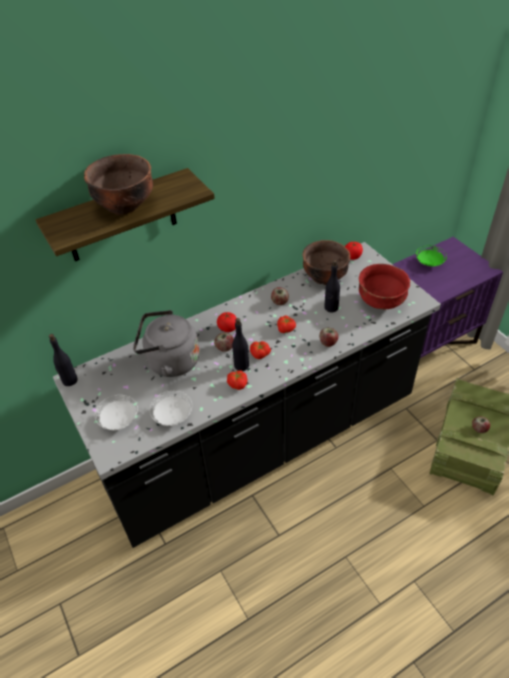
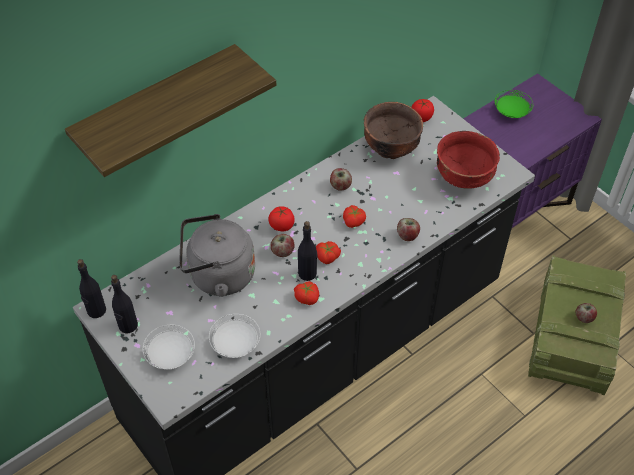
camera: 10 degrees left, 5 degrees up
brown bowl [84,154,153,215] -> none
black bottle [324,260,340,313] -> black bottle moved to [111,275,138,334]

